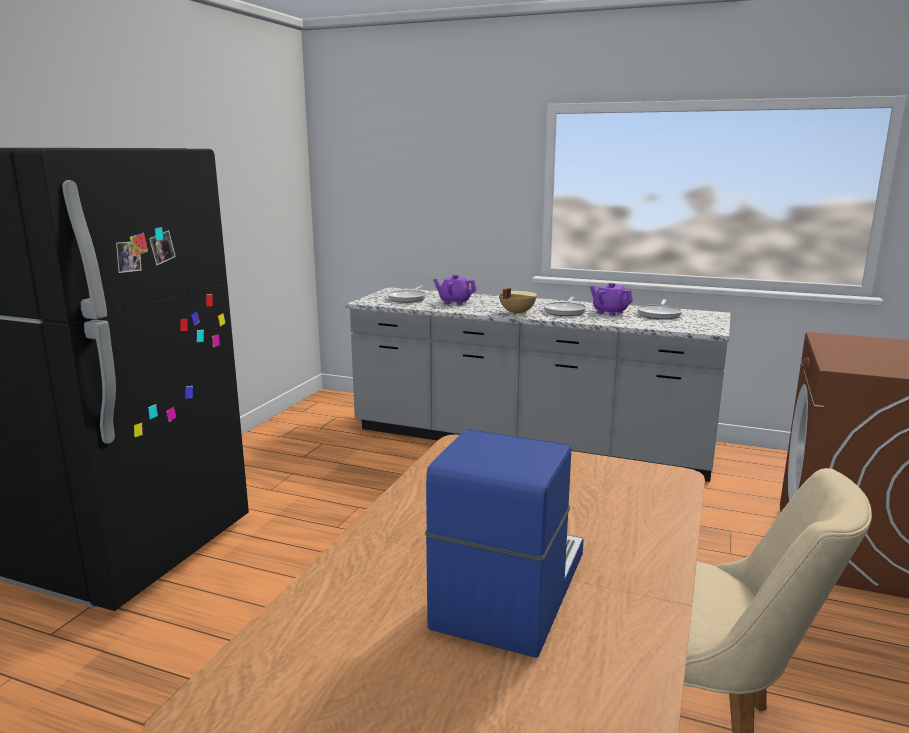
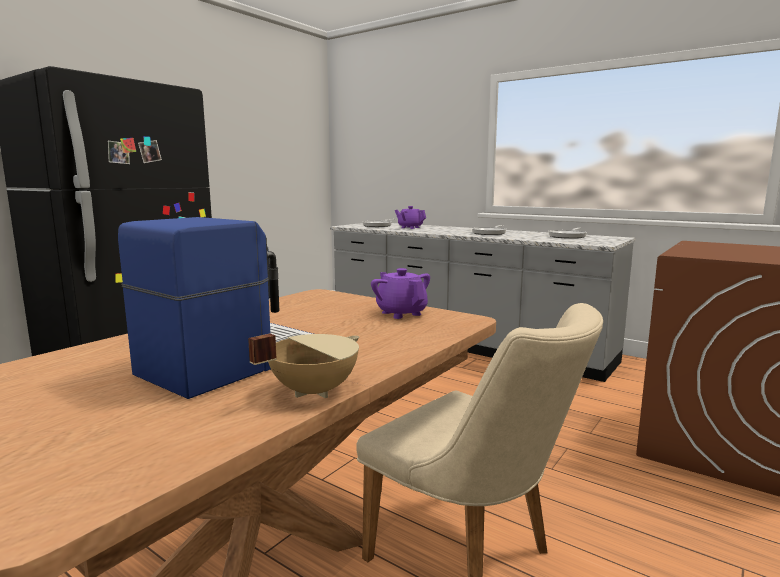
camera: 15 degrees right, 5 degrees down
beige cooking pot [499,288,537,315] -> beige cooking pot moved to [248,333,359,398]
purple teapot [590,283,633,316] -> purple teapot moved to [371,268,430,319]

